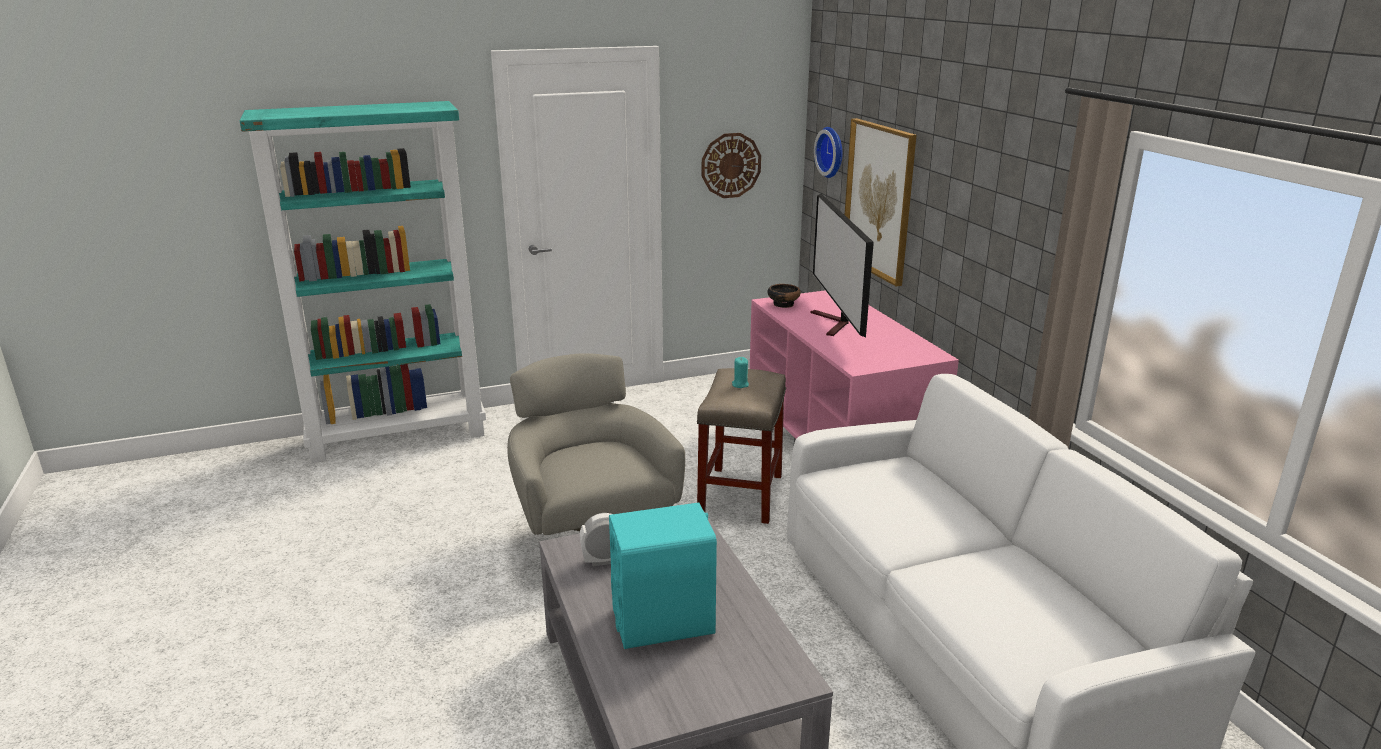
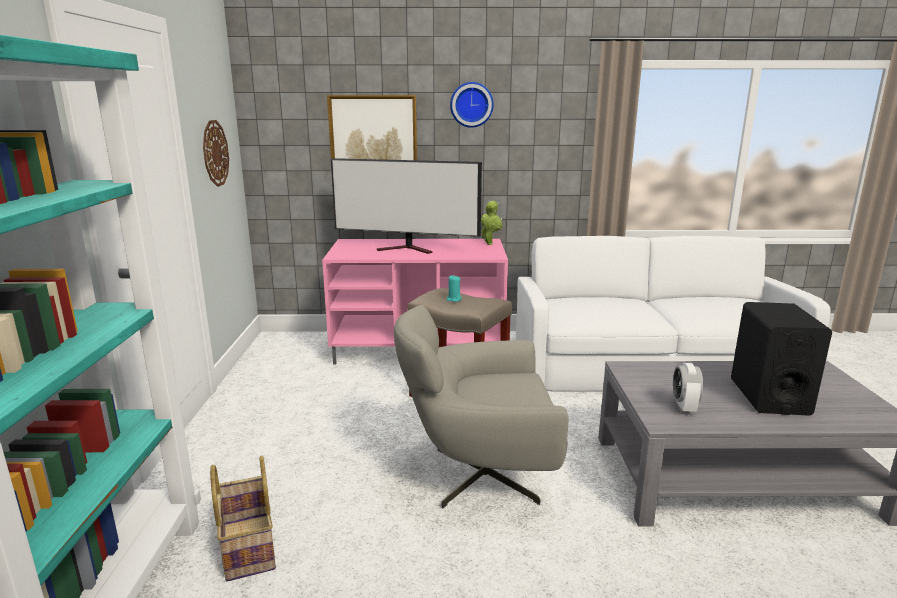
camera: 70 degrees left, 5 degrees down
turquoise speaker [609,502,717,649] -> black speaker [731,302,832,416]
bowl [767,284,801,308] -> none
wall clock [814,127,842,178] -> wall clock moved to [450,82,494,128]
none -> basket [210,456,276,581]
none -> potted plant [481,200,502,245]

